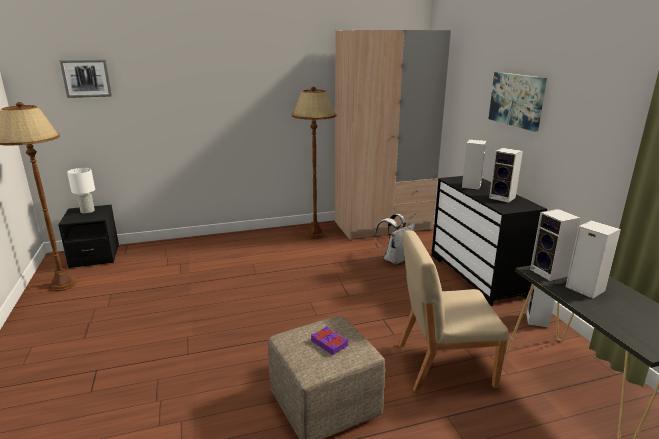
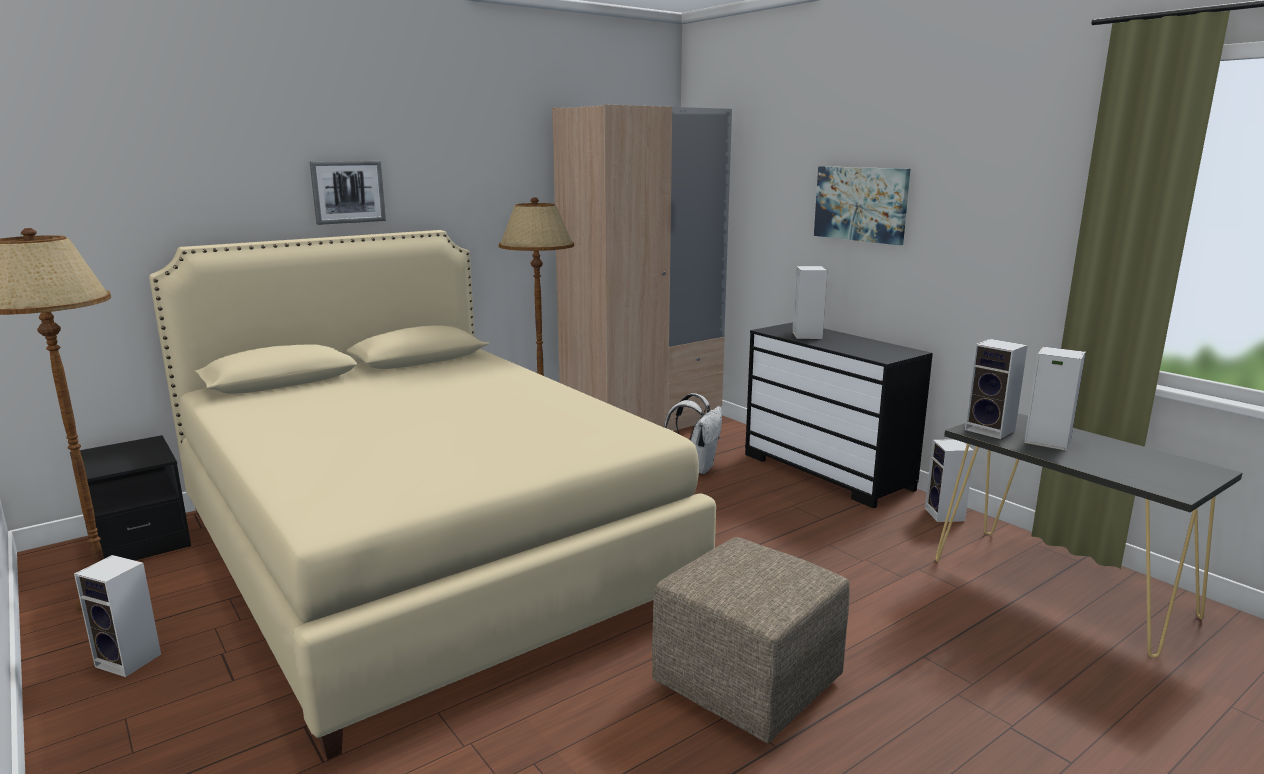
camera: 20 degrees left, 5 degrees down
picture [60,59,112,98] -> picture moved to [310,161,386,225]
white table lamp [67,168,95,214] -> none
purple book [311,326,348,355] -> none
beige chair [399,231,509,392] -> none
speaker [489,148,523,203] -> speaker moved to [74,555,161,677]
none -> beige bed [149,230,716,760]

